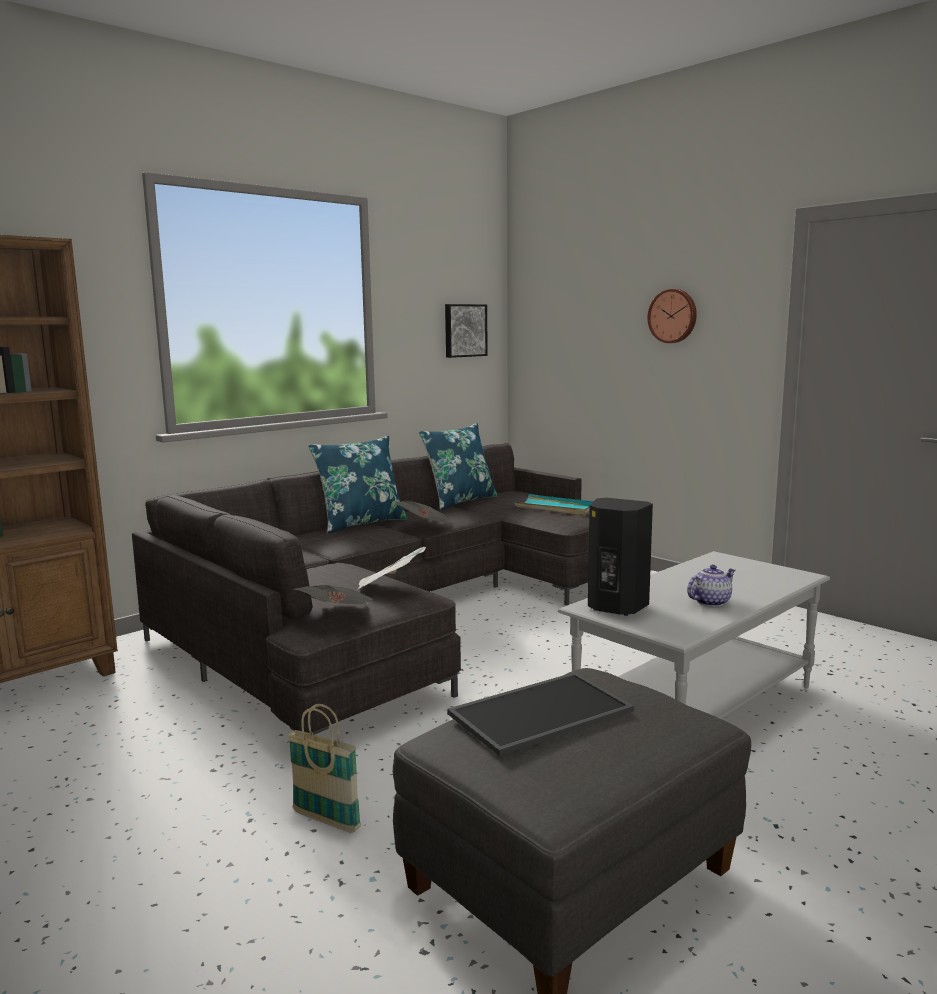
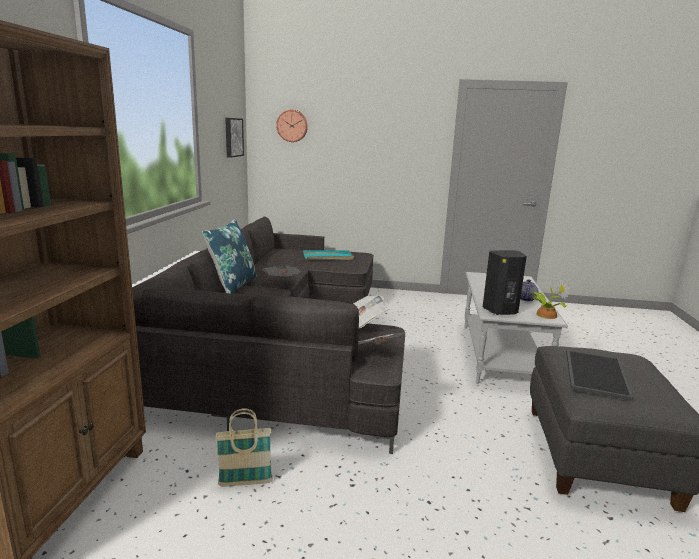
camera: 40 degrees left, 5 degrees up
basket [288,704,361,833] -> basket moved to [215,408,273,486]
blue pillow [419,423,498,510] -> none
wall clock [647,289,697,343] -> wall clock moved to [276,110,308,142]
none -> potted plant [531,279,570,319]

